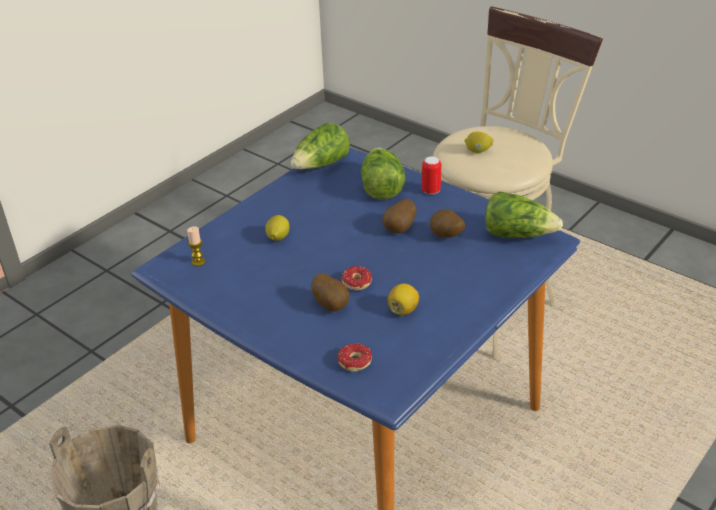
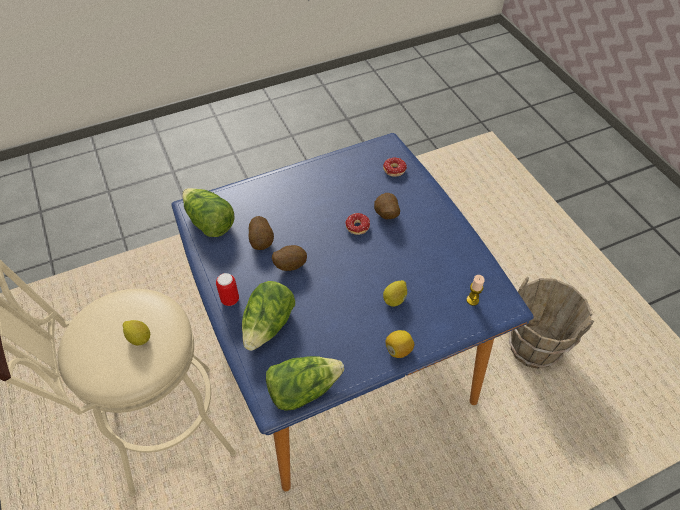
camera: 155 degrees left, 15 degrees up
lemon [388,283,419,315] -> lemon moved to [386,330,414,358]

